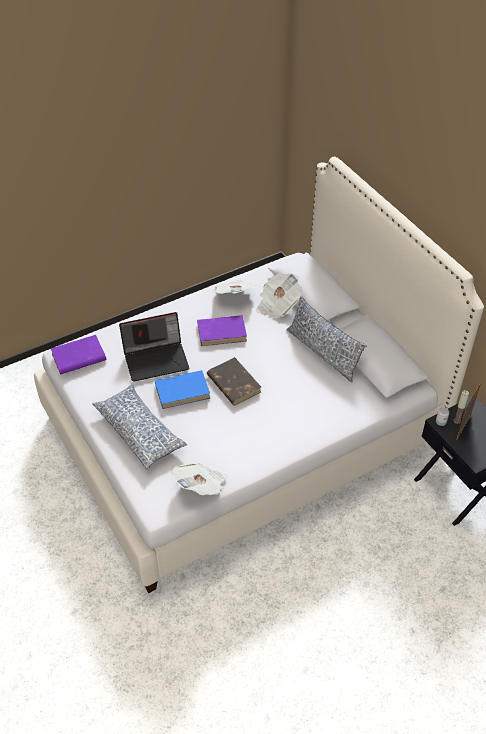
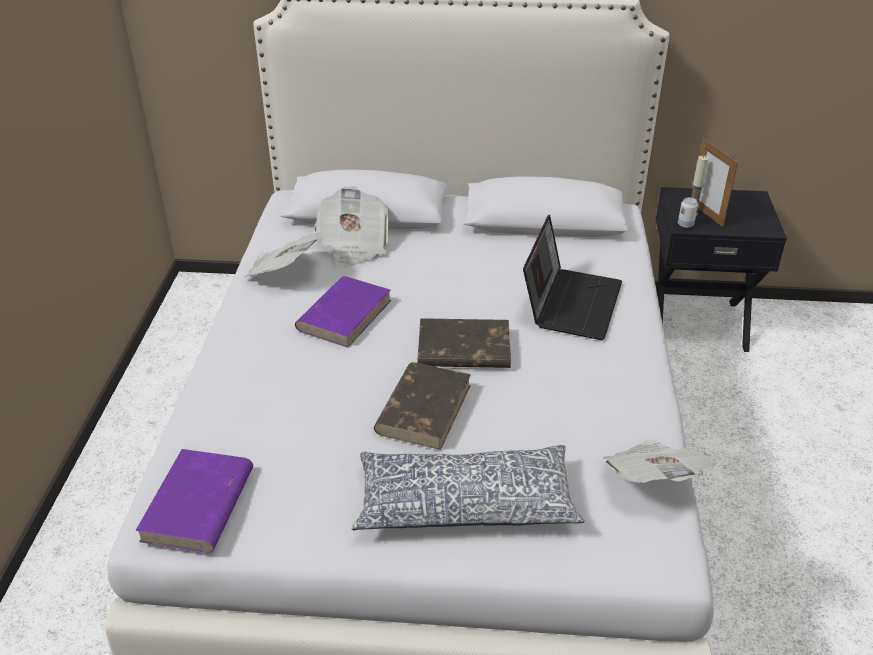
camera: 55 degrees left, 10 degrees down
laptop [119,312,189,382] -> laptop moved to [523,215,622,340]
blue book [155,370,210,409] -> brown book [374,362,471,450]
pillow [286,296,366,383] -> none

